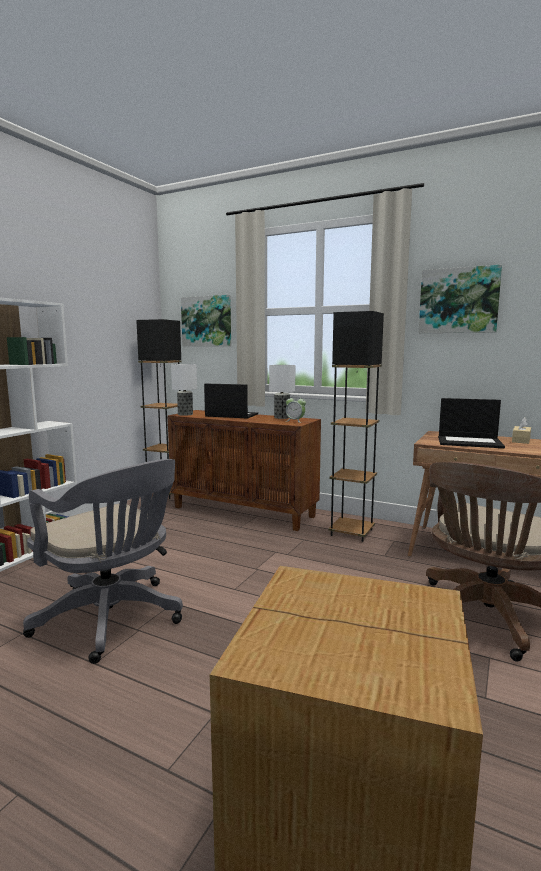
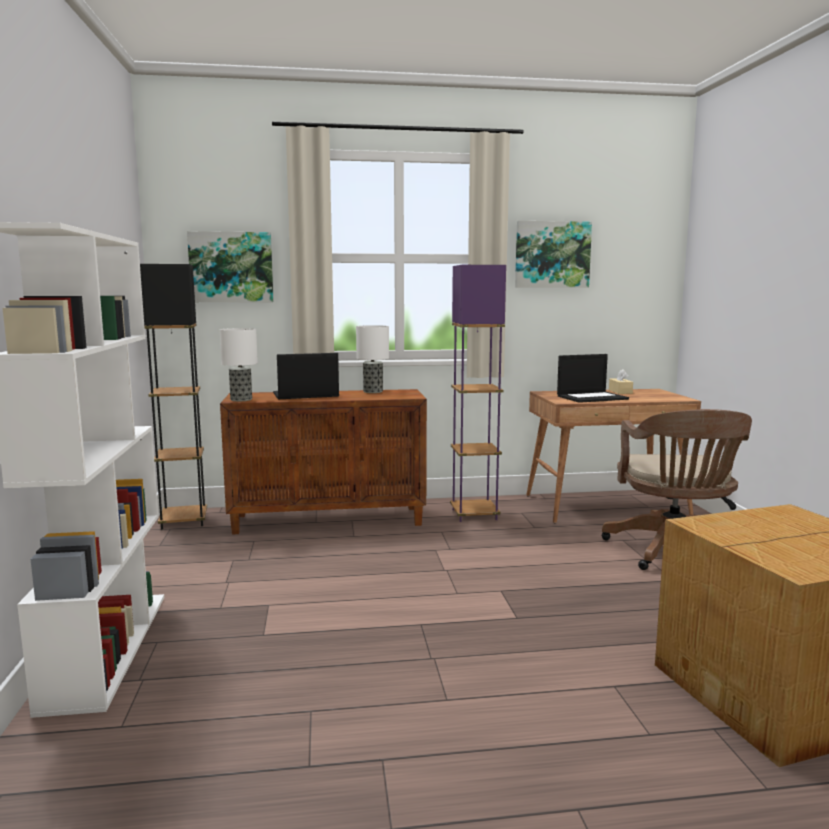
camera: 35 degrees left, 0 degrees up
grey office chair [23,459,183,664] -> none
alarm clock [286,395,306,423] -> none
black floor lamp [328,311,384,542] -> purple floor lamp [450,265,506,522]

